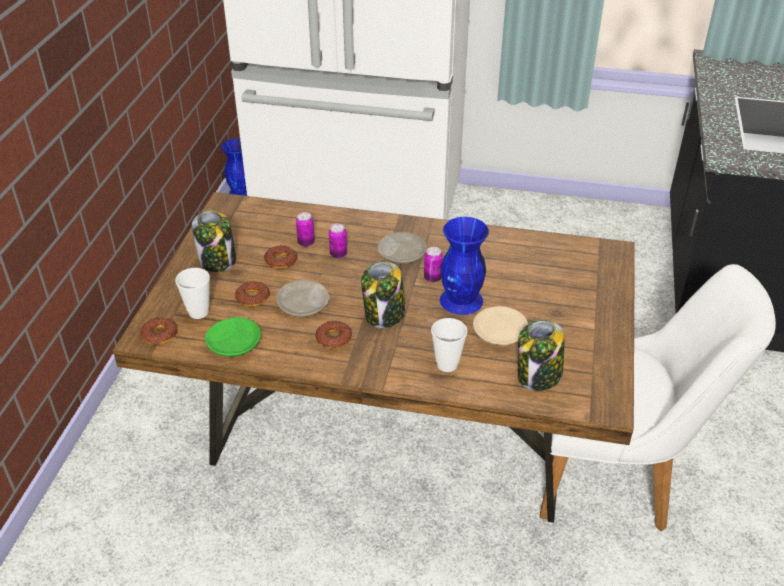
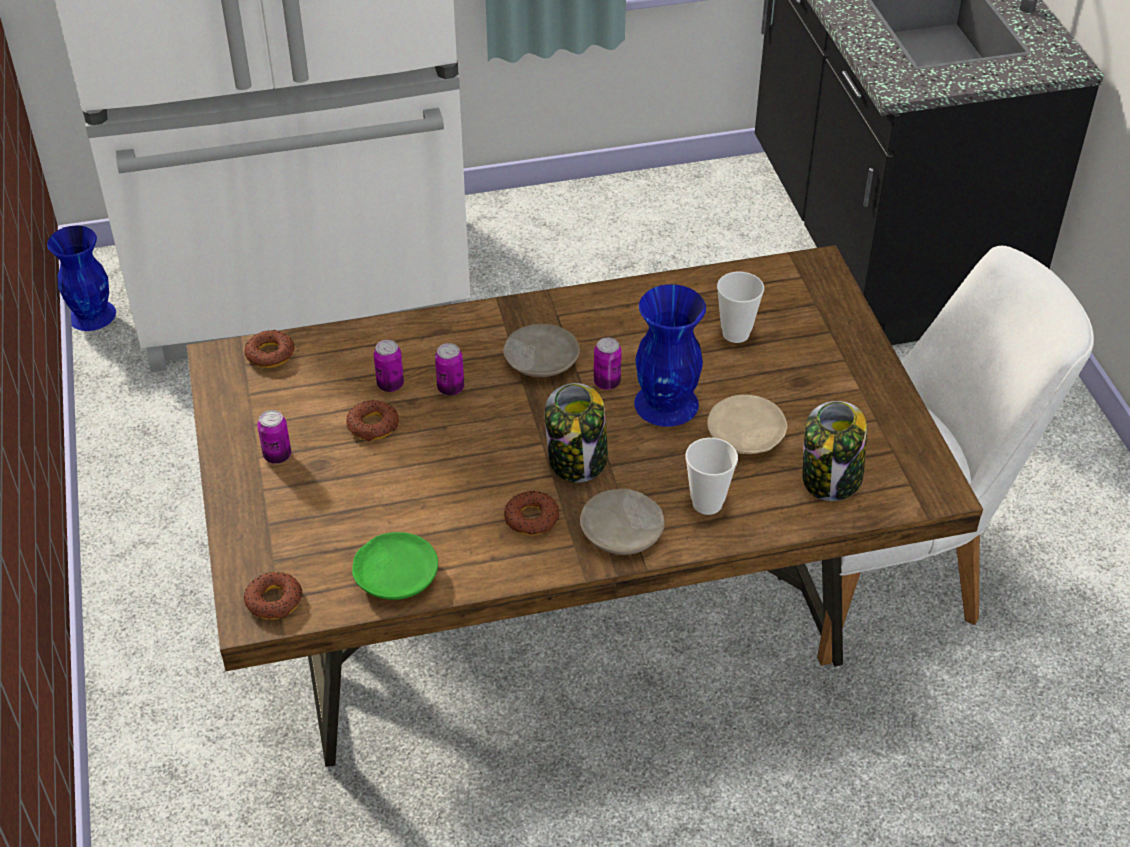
camera: 25 degrees left, 5 degrees up
cup [175,268,210,319] -> cup moved to [717,271,764,343]
jar [192,210,236,272] -> can [257,410,291,464]
donut [235,281,271,307] -> donut moved to [244,330,295,368]
beige plate [276,280,329,317] -> beige plate moved to [580,489,665,555]

